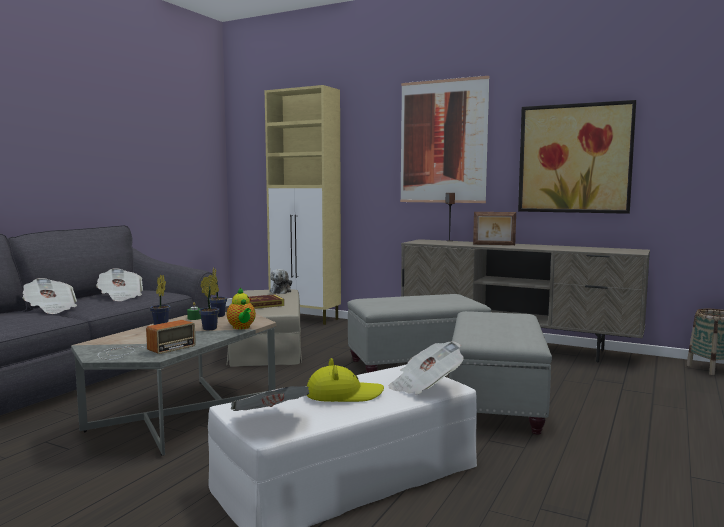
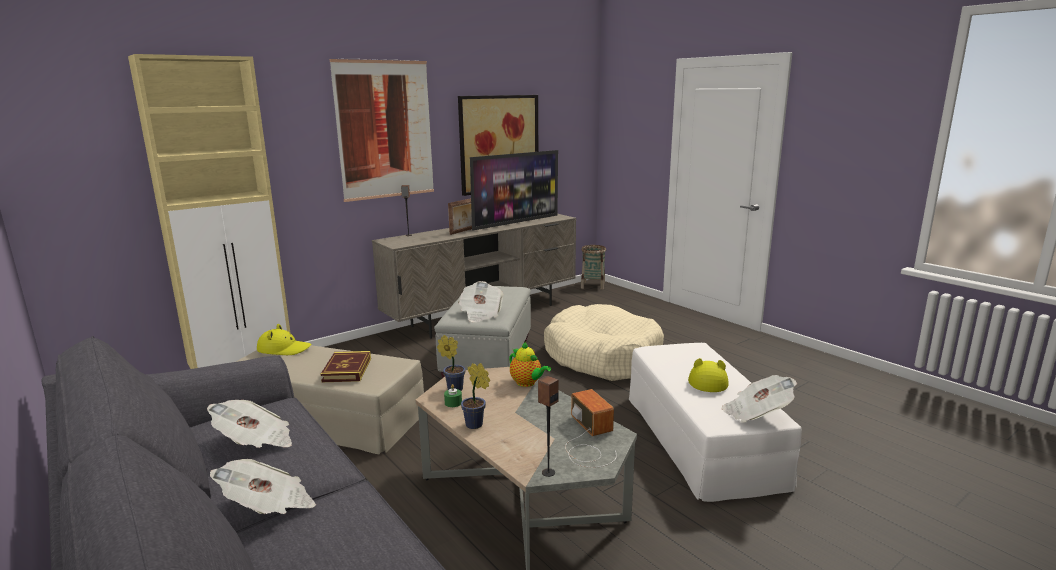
camera: 65 degrees left, 10 degrees up
potted plant [199,274,220,330] -> none
teapot [227,287,256,329] -> teapot turned 45 degrees clockwise [509,342,551,387]
plush toy [270,269,292,294] -> yellow hat [257,324,312,355]
newspaper [388,341,464,394] -> newspaper moved to [458,281,504,322]
grey ottoman [449,311,552,434] -> beige dog bed [544,304,664,381]
none -> television [470,150,558,231]
none -> speaker [538,376,559,477]

